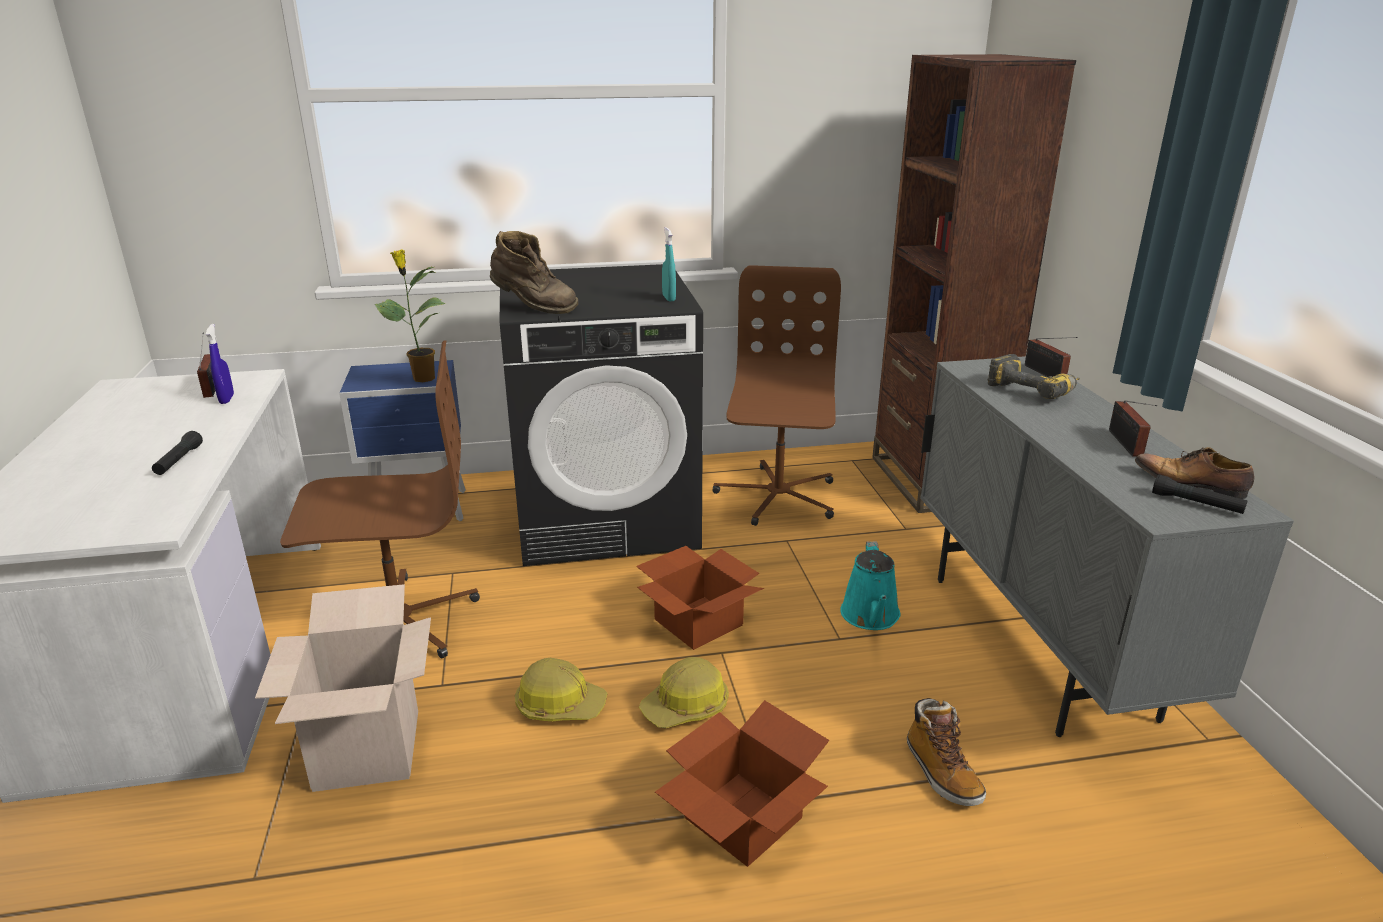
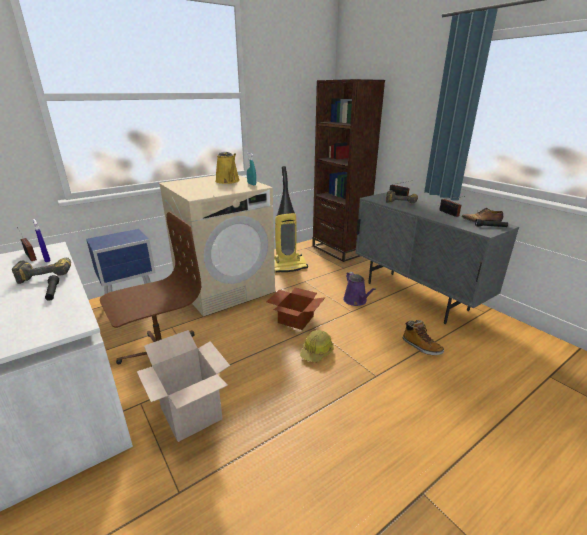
camera: 25 degrees left, 0 degrees up
potted plant [375,249,445,382] -> none
brown boot [490,231,578,314] -> none
black washing machine [500,264,703,566] -> beige washing machine [159,175,275,316]
hard hat [515,658,608,721] -> none
cardboard box [655,700,829,867] -> none
brown office chair [712,265,841,526] -> vacuum cleaner [274,166,308,273]
turquoise watering can [840,541,900,630] -> purple watering can [343,272,376,306]
none -> power drill [12,258,71,284]
none -> yellow watering can [215,152,240,184]

